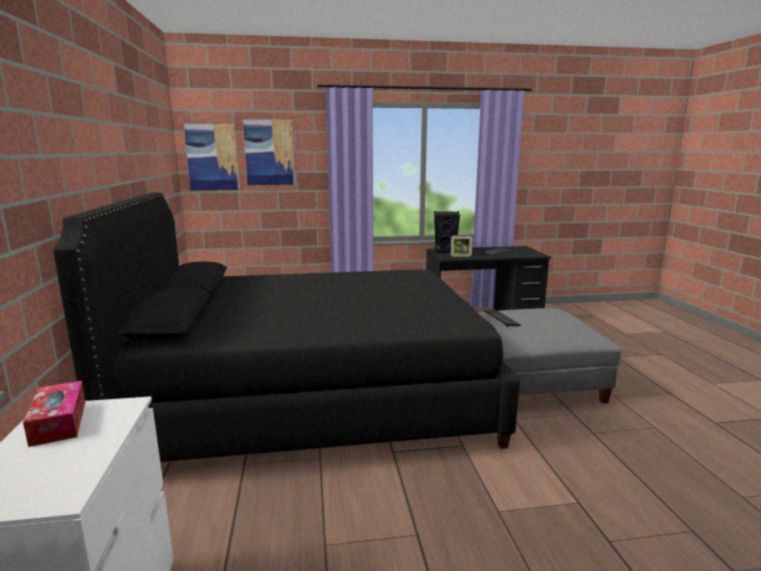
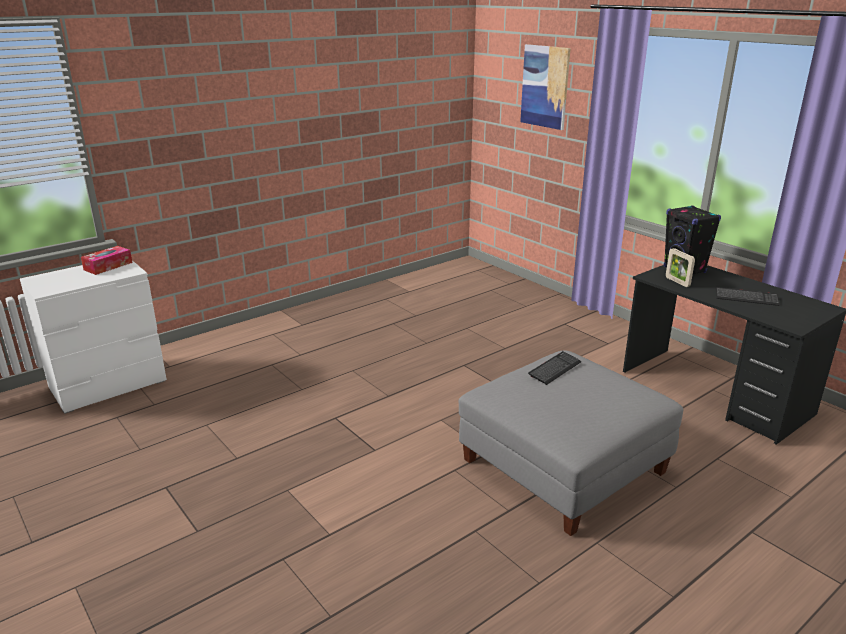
camera: 60 degrees right, 10 degrees up
black bed [53,193,520,462] -> none
picture [184,124,240,190] -> none

